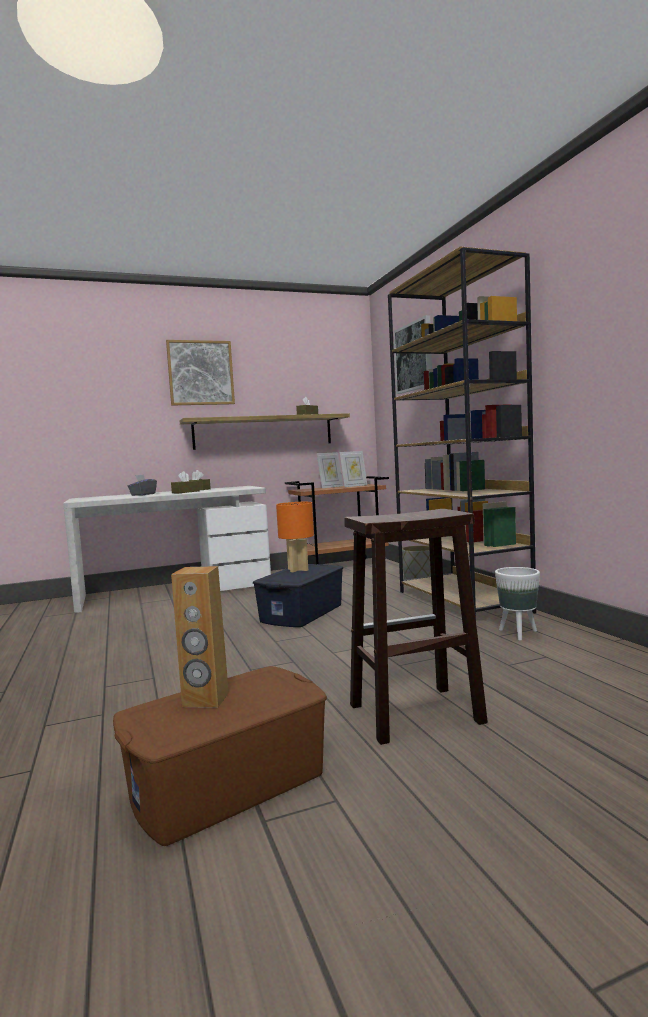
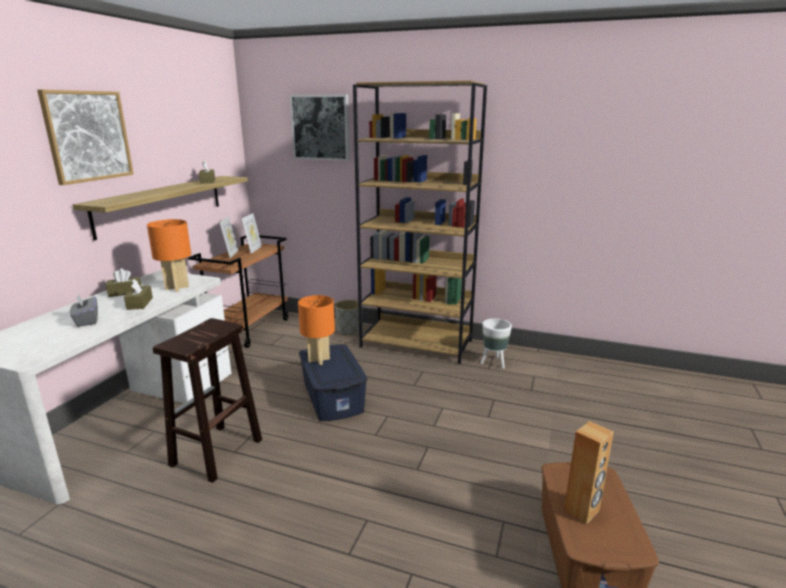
camera: 50 degrees left, 15 degrees up
brown stool [344,509,488,745] -> brown stool moved to [153,318,262,483]
none -> orange table lamp [147,219,191,292]

